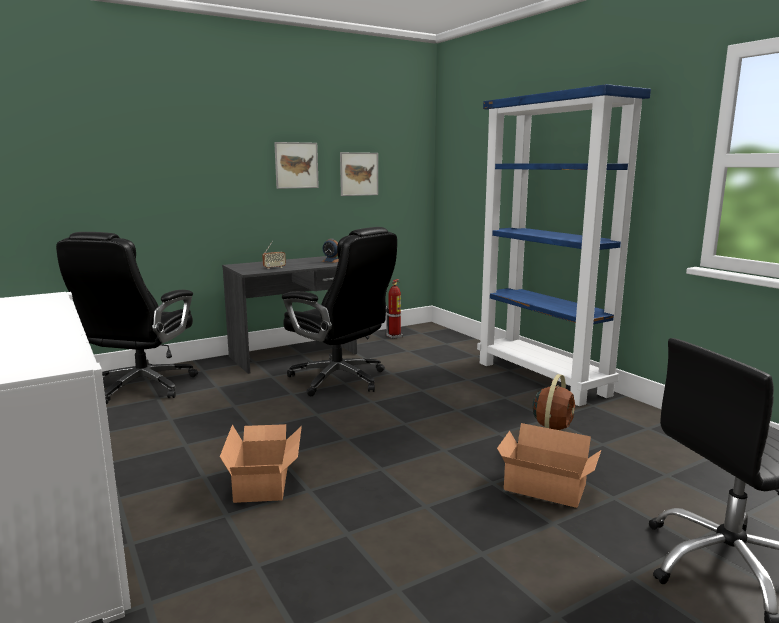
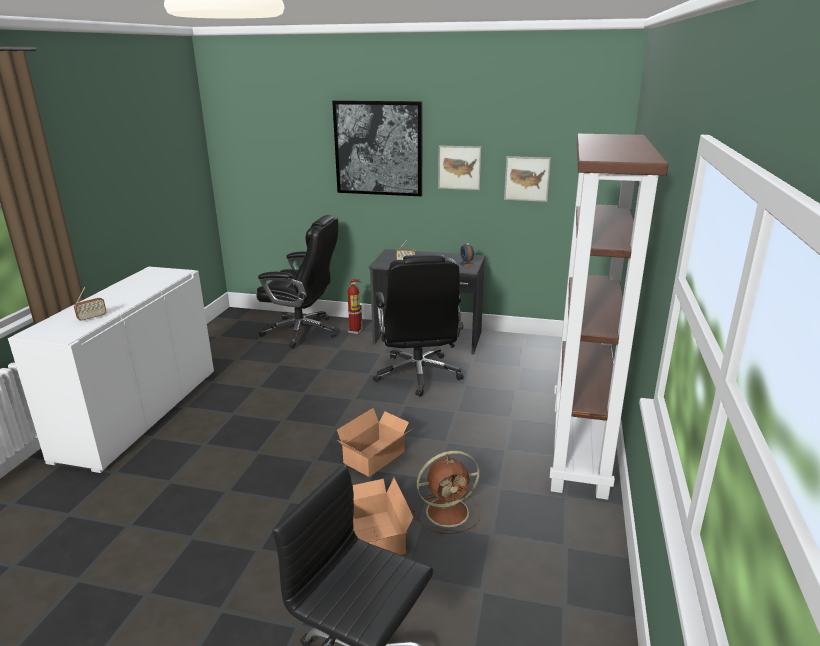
camera: 45 degrees right, 10 degrees up
black office chair [56,232,198,405] -> black office chair turned 135 degrees counterclockwise [256,215,338,349]
cardboard box [220,424,302,503] -> cardboard box moved to [337,408,412,477]
fire extinguisher [386,279,403,339] -> fire extinguisher moved to [347,279,363,334]
blue bookcase [477,84,651,406] -> brown bookcase [550,134,668,500]
none -> radio [74,287,107,322]
none -> picture [332,100,422,196]

